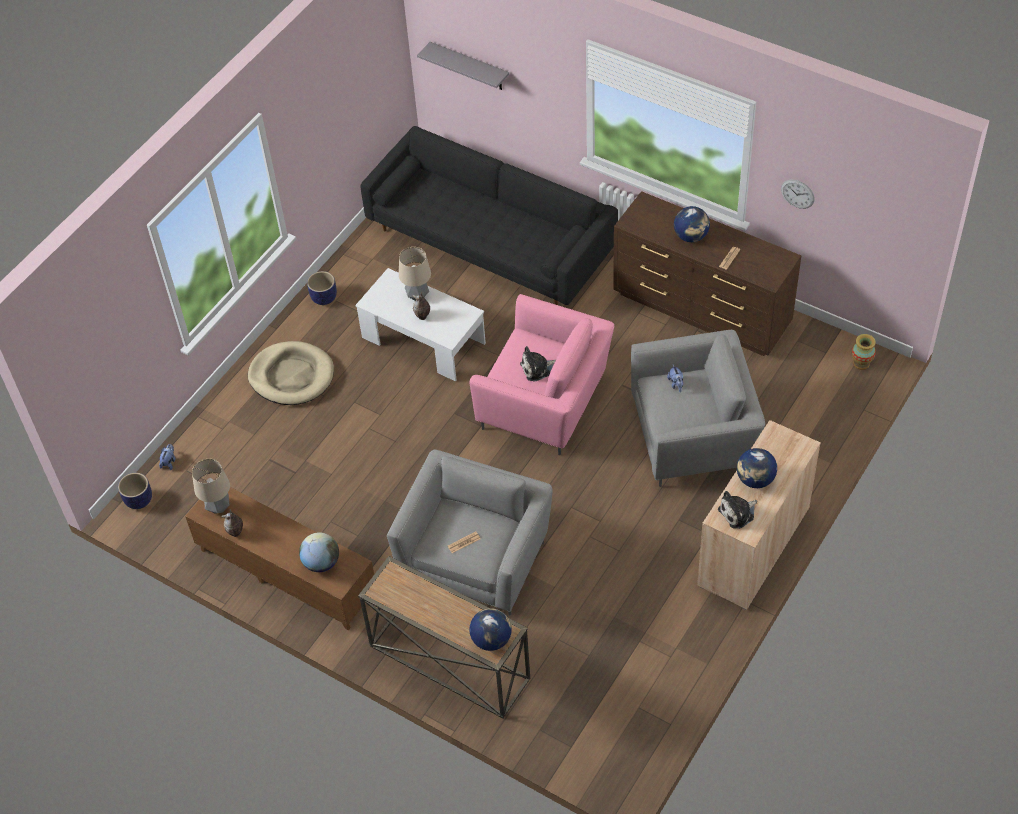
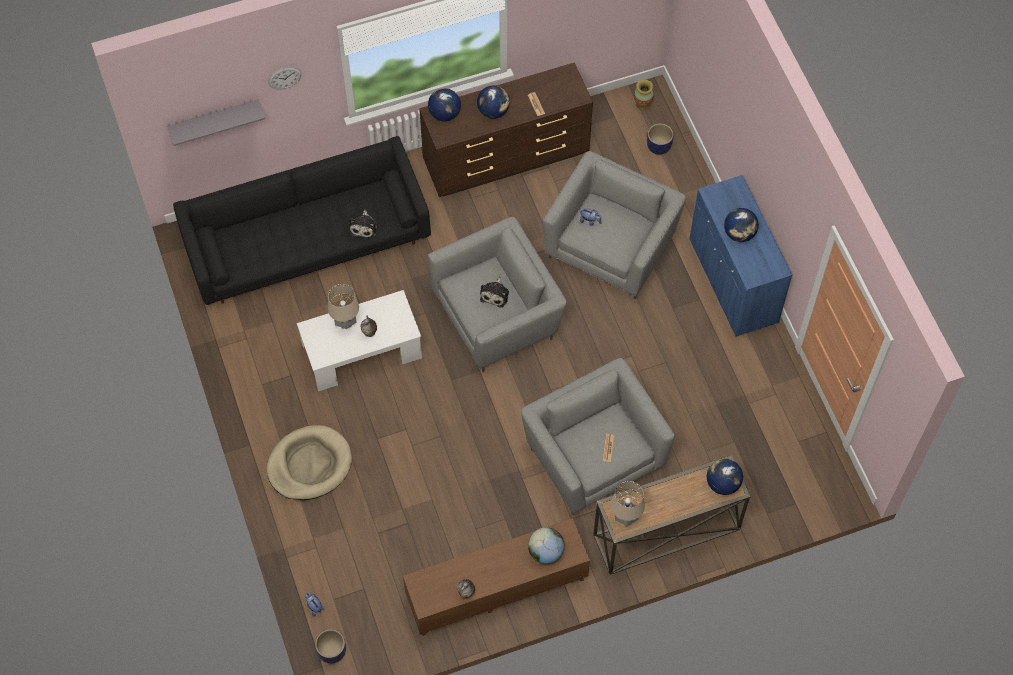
camera: 55 degrees left, 10 degrees up
table lamp [192,459,230,514] -> table lamp moved to [611,481,645,526]
planter [307,271,337,305] -> planter moved to [647,123,674,155]
pink armchair [470,294,614,455] -> grey armchair [428,217,567,372]
beige cabinet [697,420,821,610] -> blue cabinet [689,175,792,336]
plush toy [718,491,757,529] -> plush toy moved to [349,210,377,239]
wall clock [781,179,815,209] -> wall clock moved to [268,67,302,90]
none -> globe [428,88,461,121]

